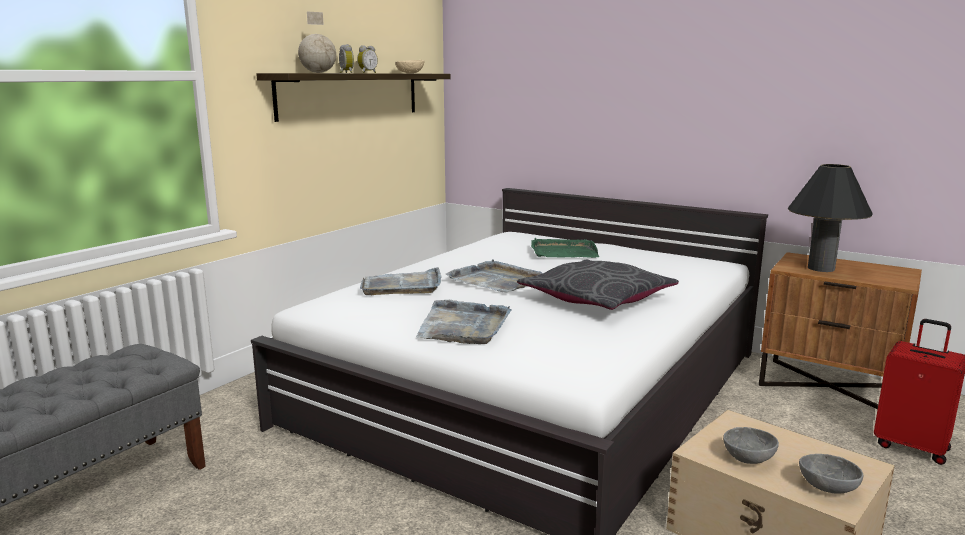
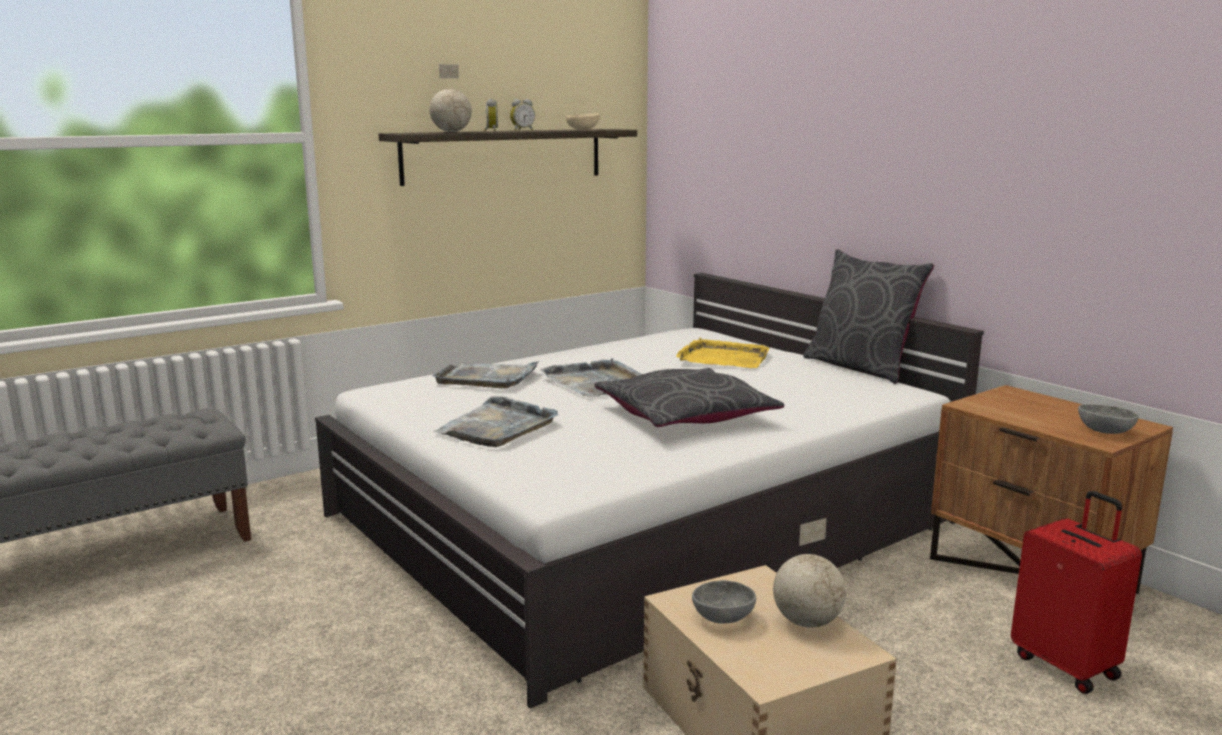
camera: 20 degrees right, 0 degrees up
green tray [531,238,599,258] -> yellow tray [676,337,770,368]
black table lamp [788,164,873,272] -> none
grey bowl [799,454,863,493] -> grey bowl moved to [1078,404,1139,434]
none -> globe [773,518,846,628]
none -> grey pillow [803,249,934,384]

